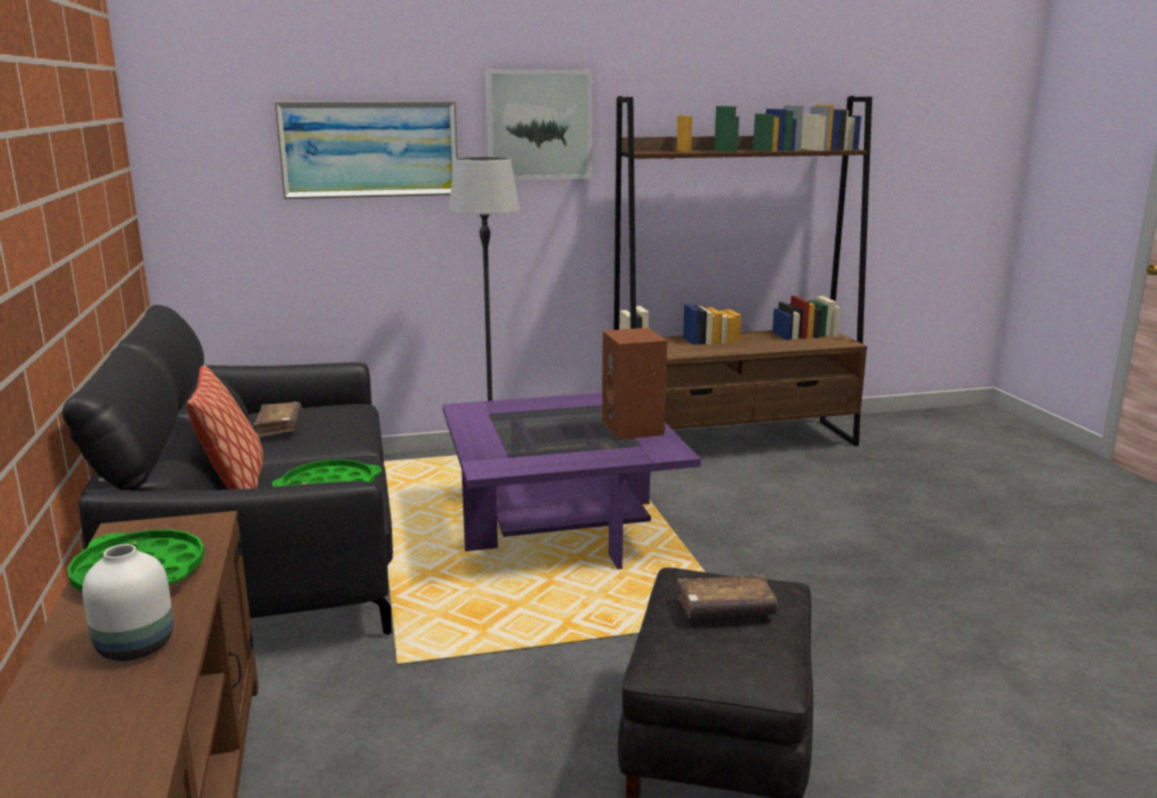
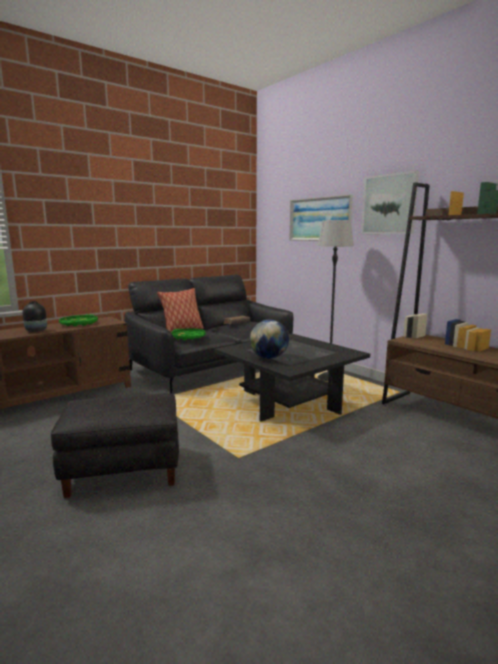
camera: 65 degrees right, 5 degrees down
white vase [82,544,174,661] -> black vase [22,301,47,332]
purple coffee table [443,393,701,569] -> black coffee table [214,333,370,422]
brown speaker [602,328,667,440] -> none
brown book [677,574,777,619] -> none
none -> globe [250,320,289,359]

